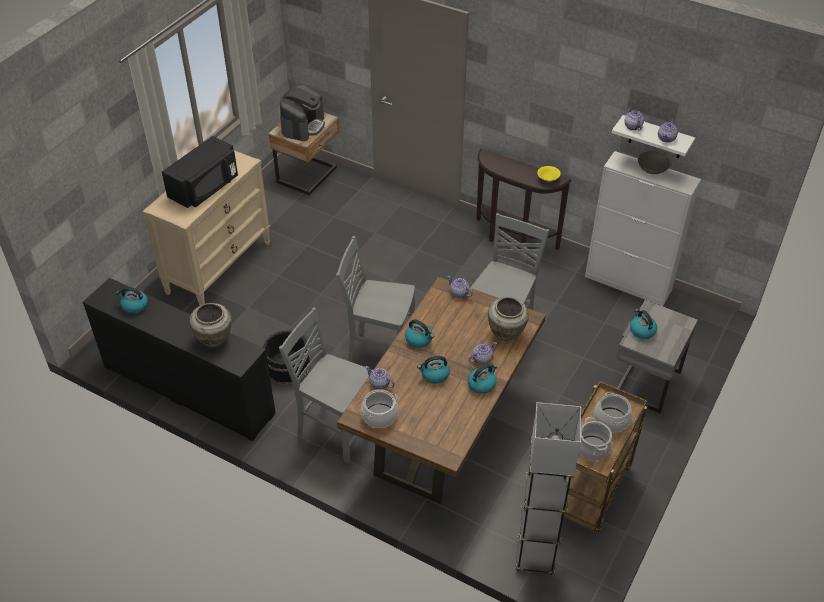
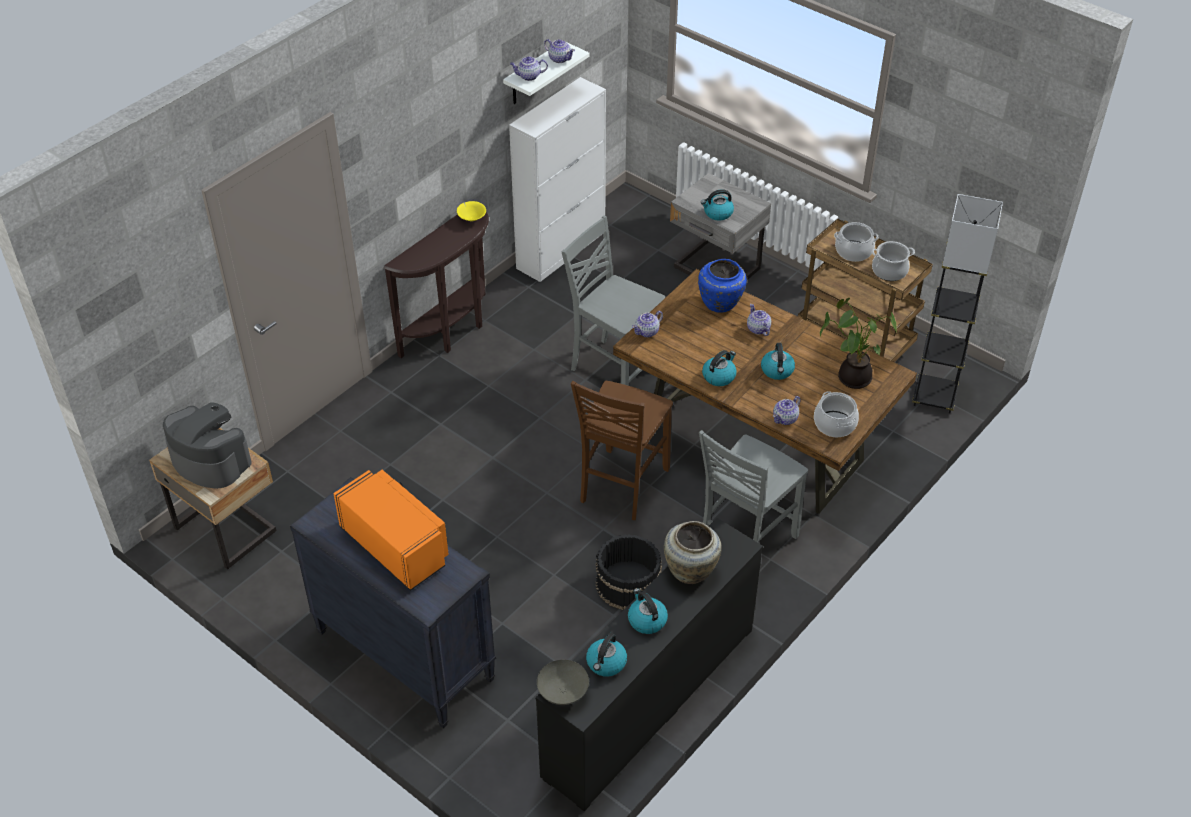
camera: 80 degrees left, 0 degrees up
beige dresser [142,150,270,306] -> black dresser [290,477,496,728]
black microwave [162,136,238,208] -> orange microwave [333,470,449,591]
grey chair [336,236,415,362] -> brown chair [571,381,673,520]
kettle [468,364,497,394] -> kettle moved to [628,588,668,634]
beige vase [488,297,529,341] -> blue vase [698,259,747,313]
grey bowl [638,151,671,174] -> grey bowl moved to [537,660,589,705]
none -> potted plant [820,298,897,389]

